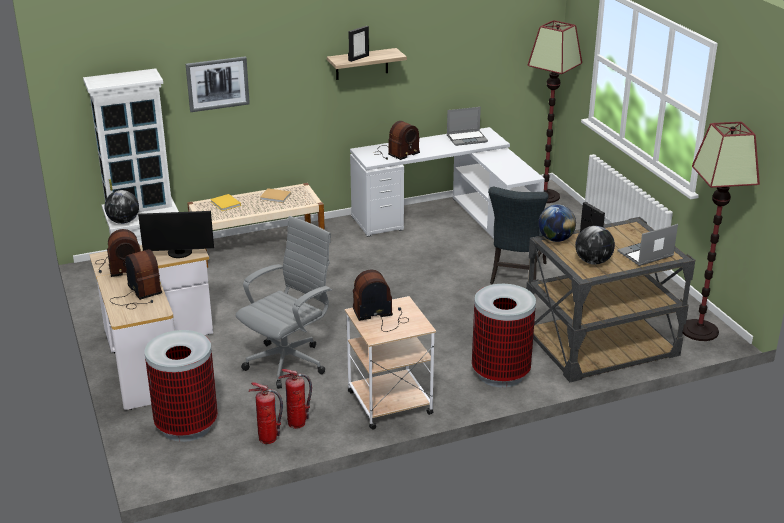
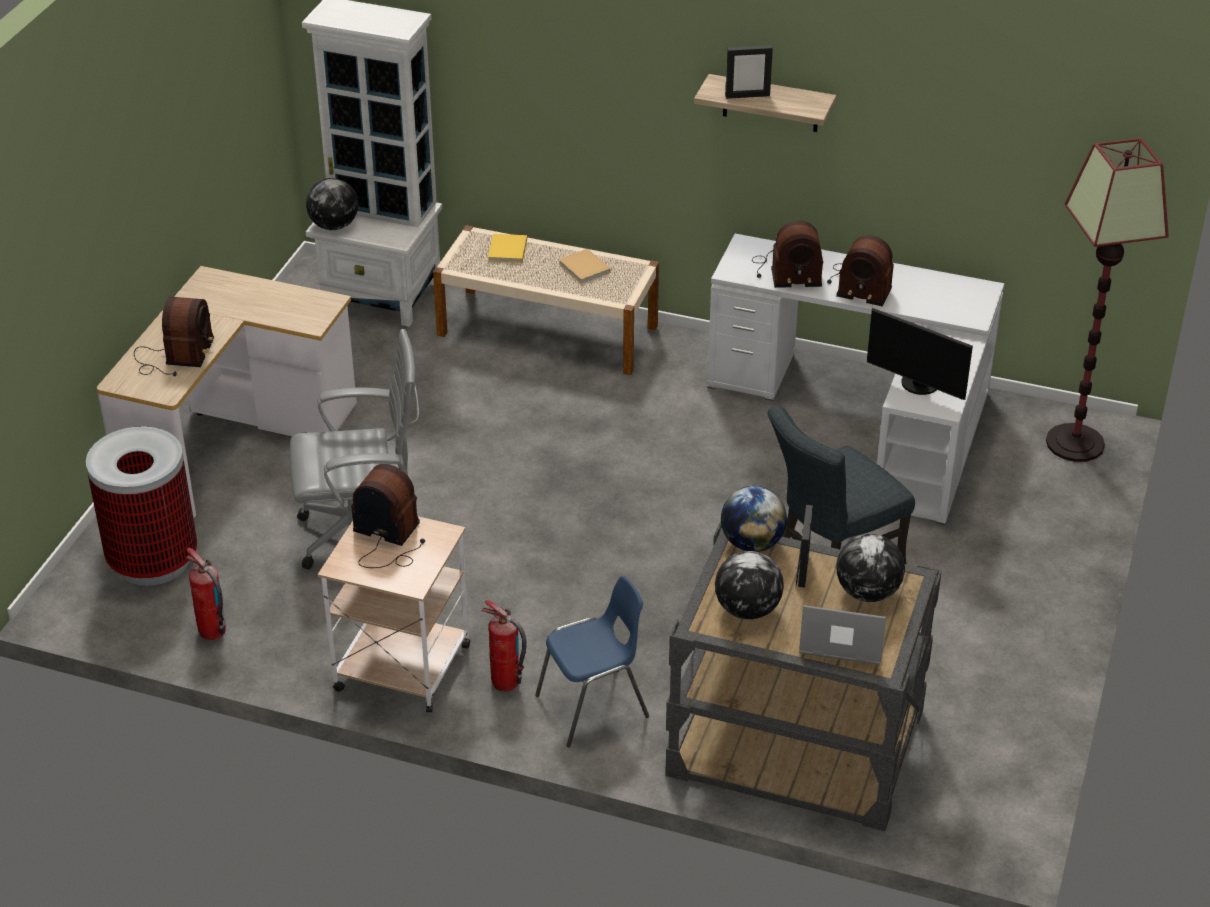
camera: 40 degrees right, 10 degrees up
radio [95,229,141,277] -> radio moved to [827,235,894,306]
monitor [138,211,214,258] -> monitor moved to [867,308,973,400]
picture [186,56,250,112] -> none
fire extinguisher [278,369,312,429] -> fire extinguisher moved to [481,600,527,691]
laptop [447,107,488,146] -> none
trash can [472,284,536,388] -> blue chair [535,576,649,747]
floor lamp [683,122,760,341] -> none
none -> globe [837,534,905,602]

